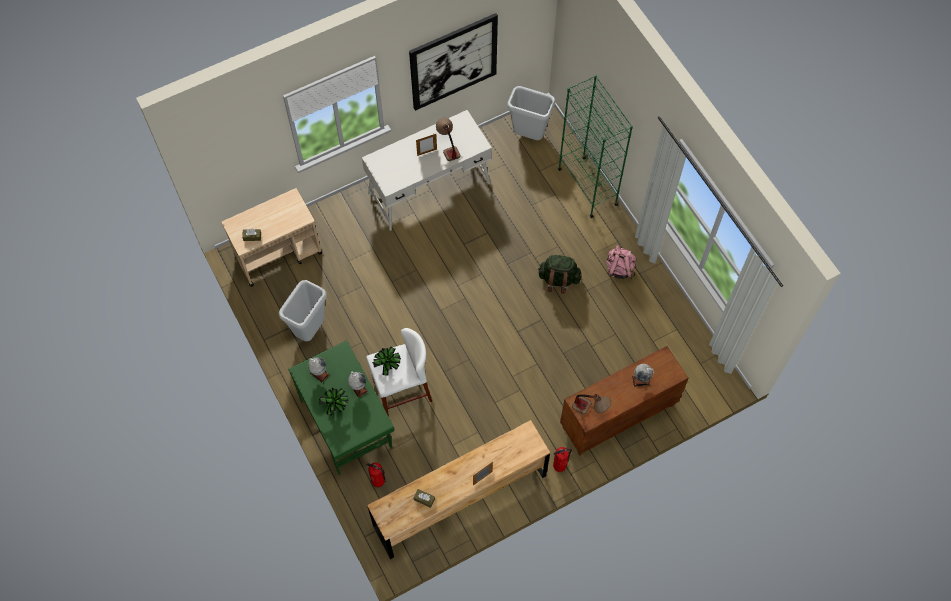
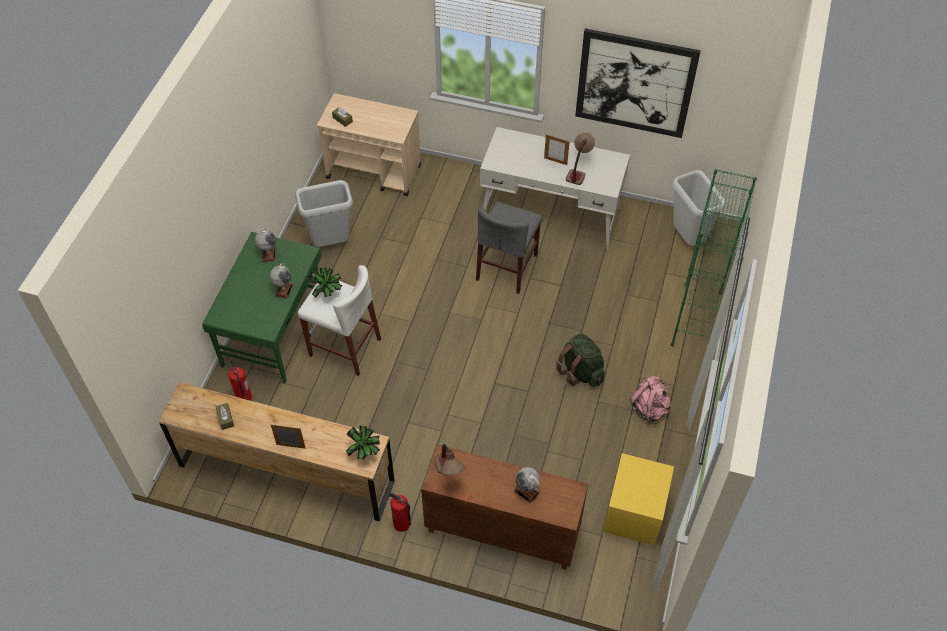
camera: 45 degrees right, 10 degrees down
potted plant [319,388,348,416] -> potted plant moved to [346,426,380,460]
none -> grey chair [476,202,543,294]
none -> yellow nightstand [603,453,674,546]

